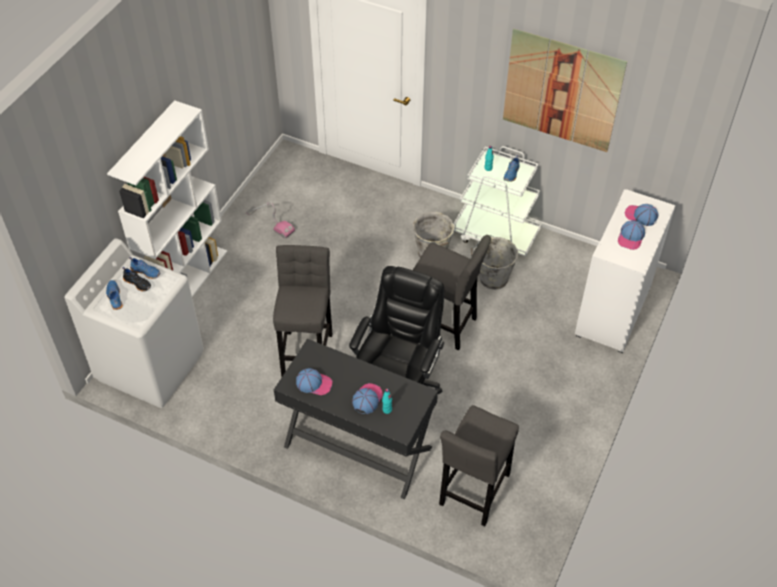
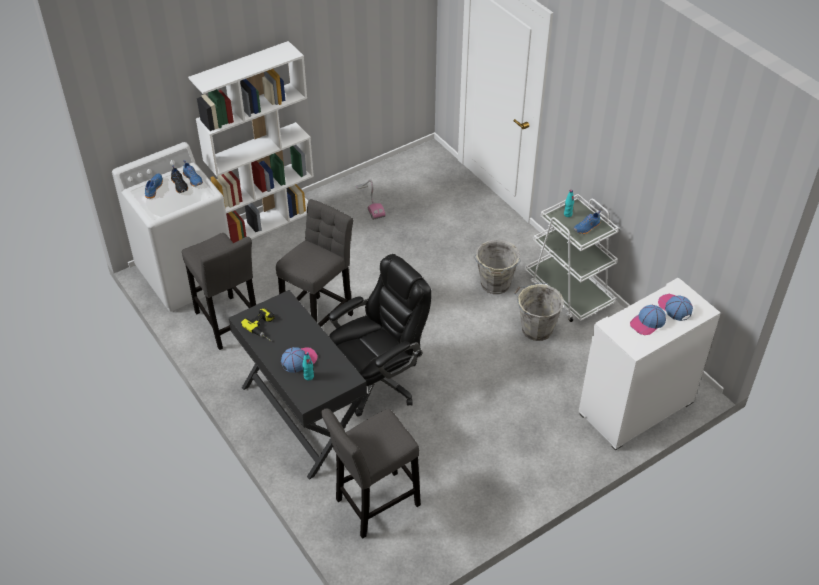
camera: 30 degrees right, 5 degrees down
cap [296,368,332,395] -> power drill [241,308,275,342]
grey stool [413,235,491,350] -> grey stool moved to [182,233,256,350]
picture [503,29,627,152] -> none

